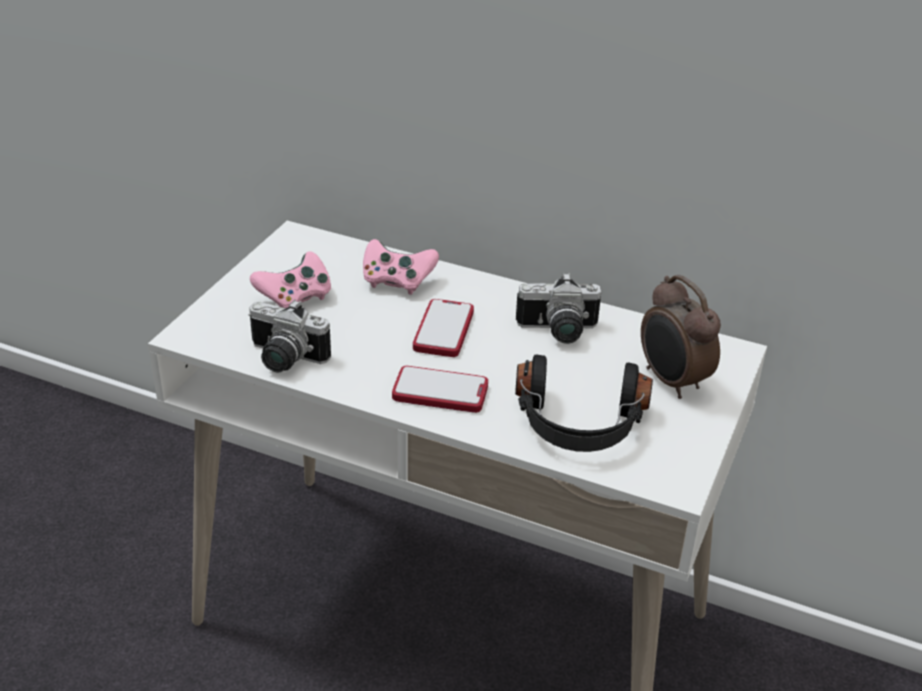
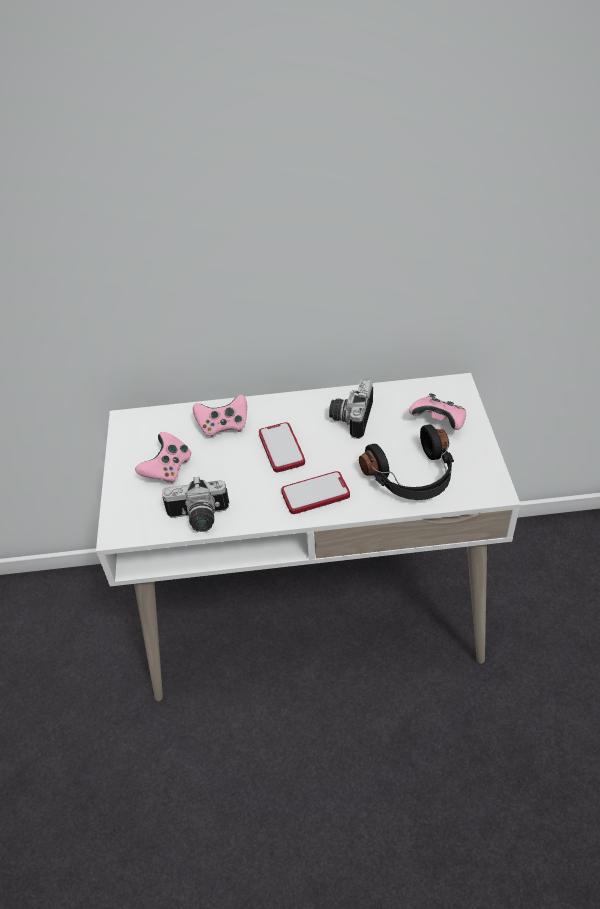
camera: 25 degrees left, 10 degrees up
camera [516,273,601,344] -> camera turned 135 degrees clockwise [329,379,373,439]
alarm clock [641,275,721,399] -> pink game controller [409,393,466,430]

